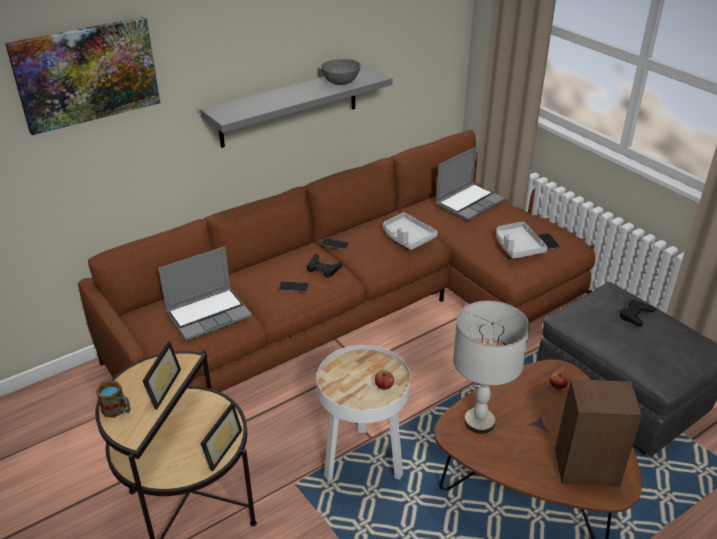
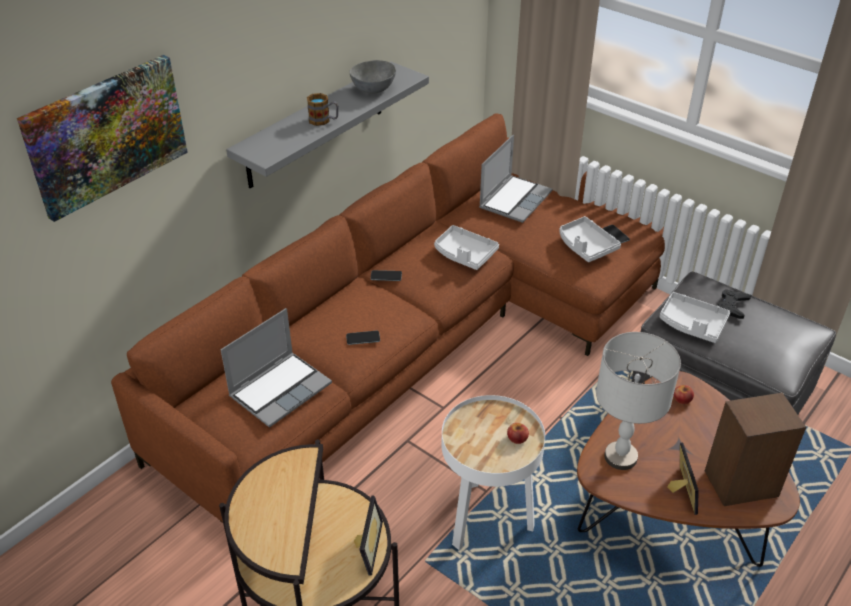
camera: 15 degrees left, 5 degrees up
mug [96,381,131,418] -> mug moved to [307,93,338,126]
picture frame [143,342,181,409] -> picture frame moved to [667,443,699,515]
black game controller [307,254,342,278] -> none
none -> grey tray [660,292,730,343]

